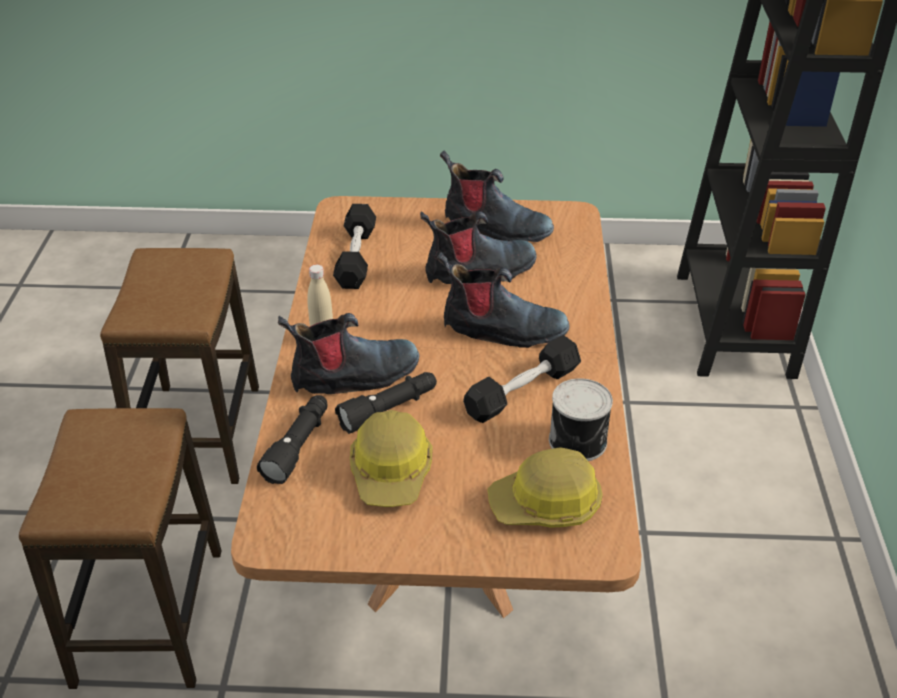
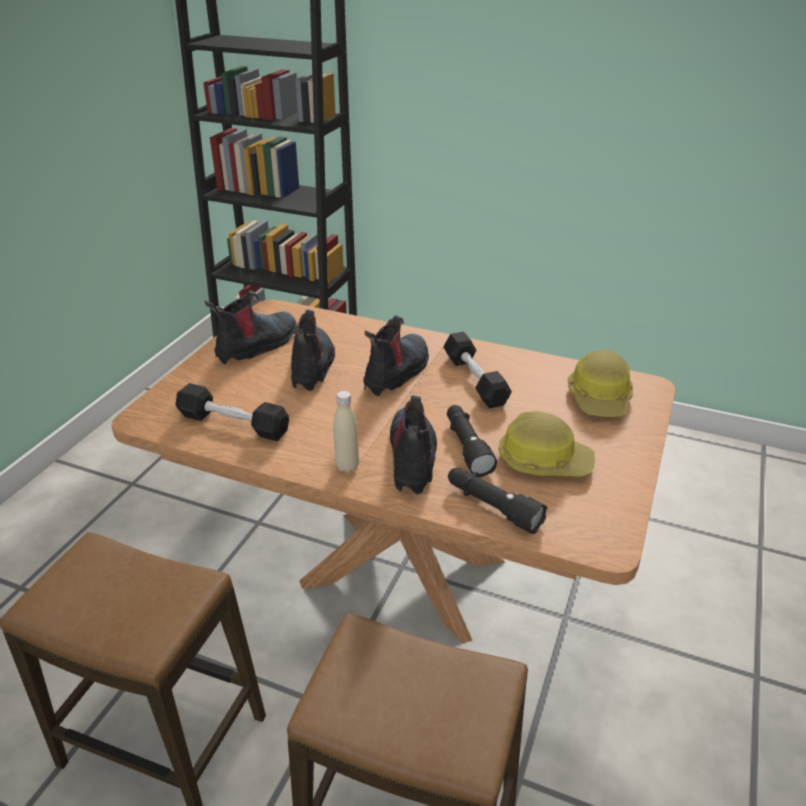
camera: 70 degrees left, 5 degrees down
can [549,378,613,461] -> none

